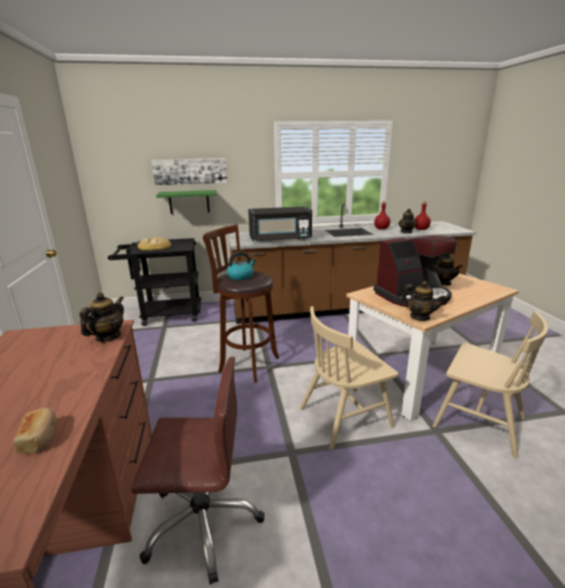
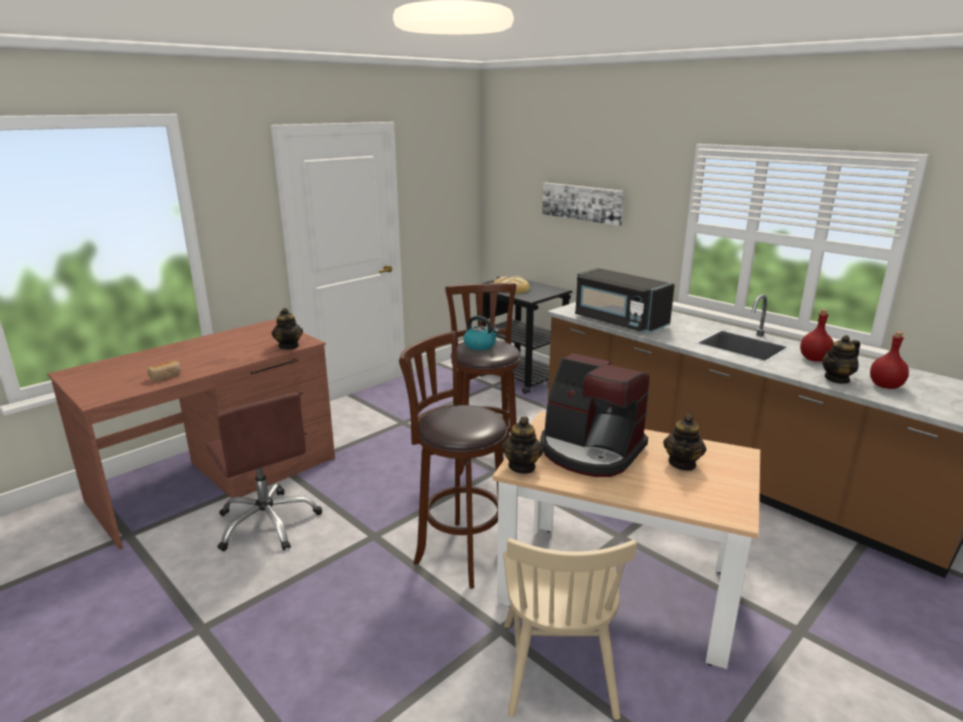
camera: 55 degrees right, 0 degrees up
teapot [79,292,124,342] -> teapot turned 75 degrees clockwise [272,308,303,349]
green shelf [156,190,217,214] -> none
beige chair [300,306,398,450] -> brown stool [399,331,507,589]

